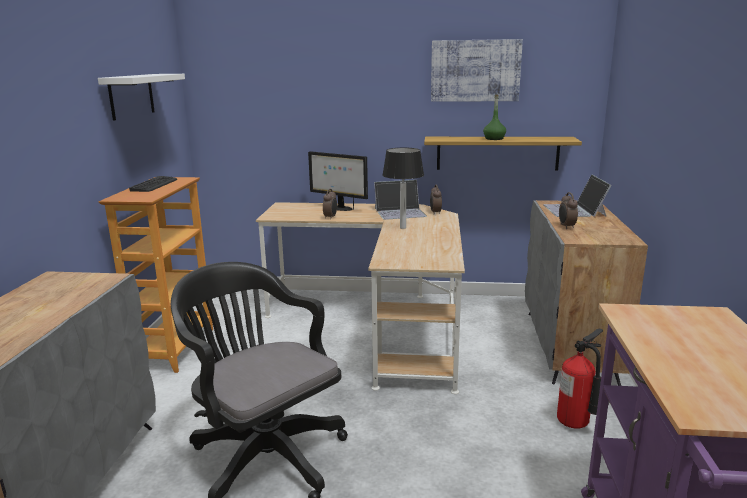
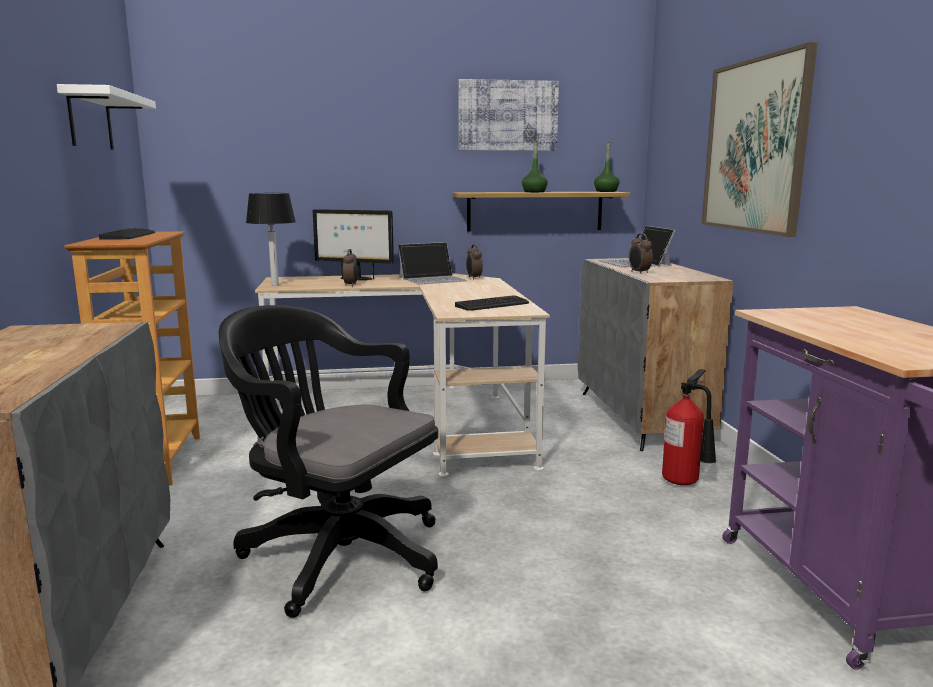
camera: 15 degrees left, 5 degrees down
table lamp [382,148,424,229] -> table lamp moved to [246,193,296,286]
none -> keyboard [455,295,529,311]
none -> green bottle [594,141,620,192]
none -> picture [702,42,818,237]

